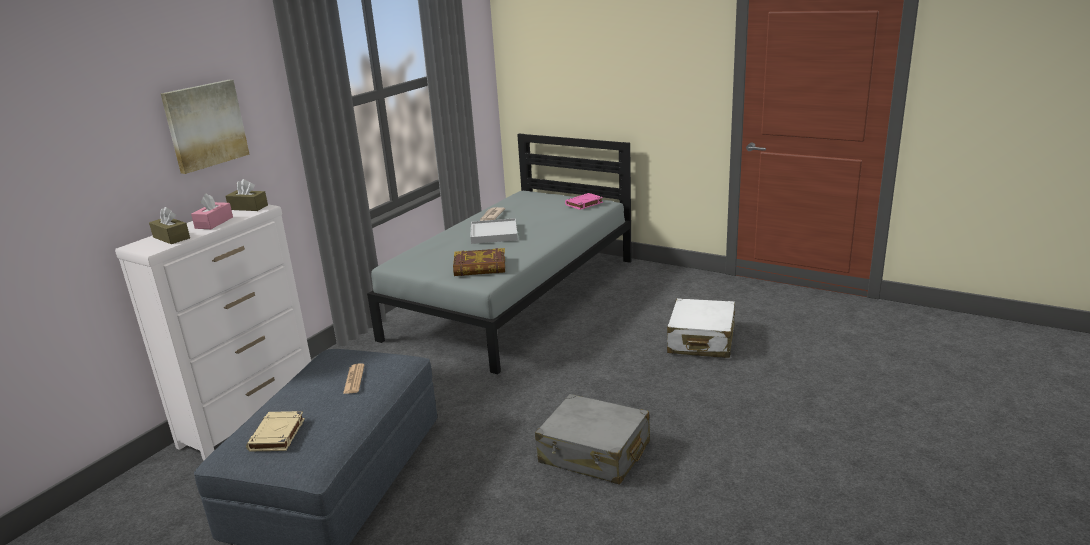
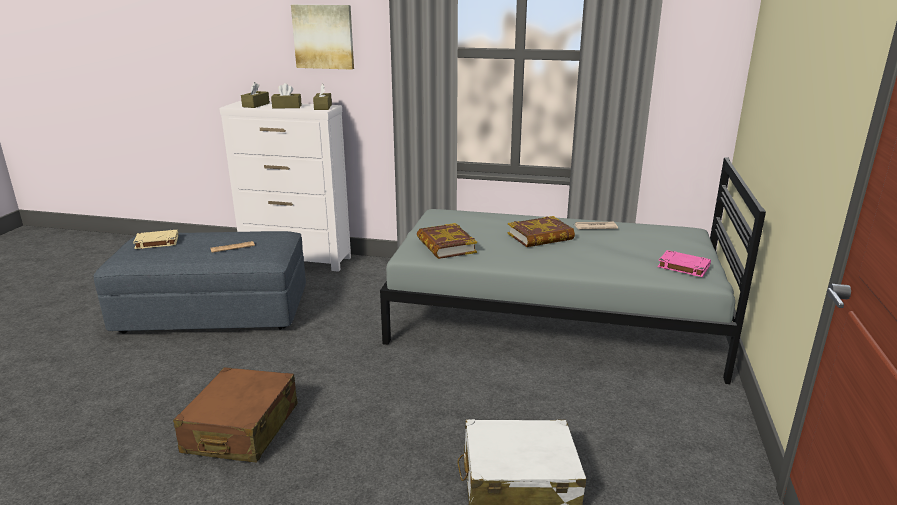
camera: 70 degrees right, 0 degrees up
pink tissue box [191,193,233,229] -> brown tissue box [271,83,302,109]
white tray [470,218,518,244] -> book [507,216,575,247]
grey suitcase [535,394,650,485] -> brown suitcase [173,367,298,462]

